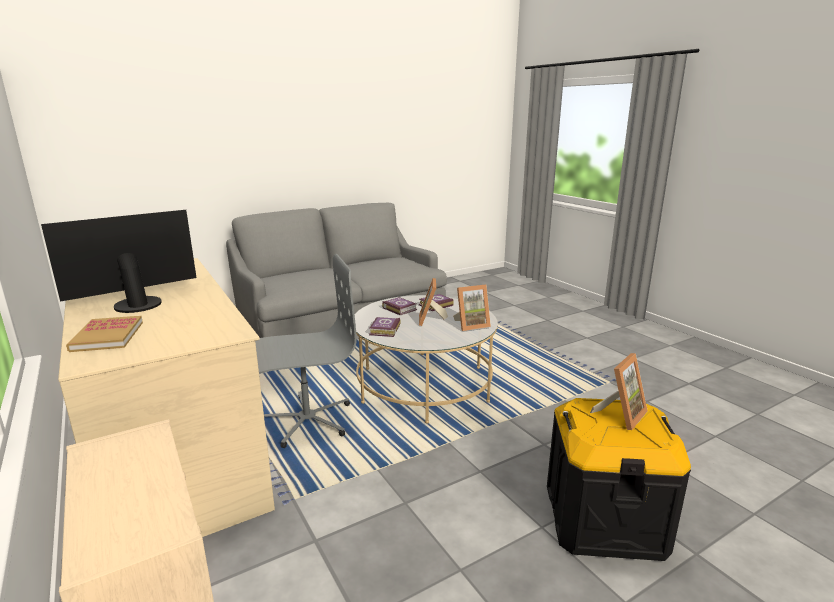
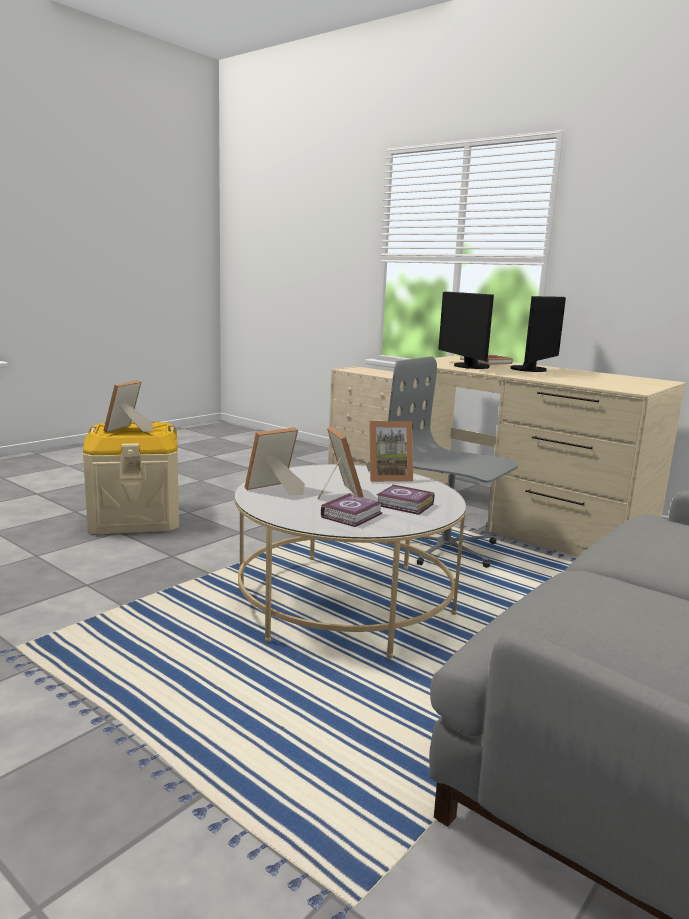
camera: 160 degrees right, 5 degrees down
grey office chair [255,254,357,448] -> grey office chair turned 75 degrees clockwise [388,356,518,568]
book [369,317,401,337] -> picture frame [366,421,413,482]
black storage box [547,398,691,561] -> beige storage box [83,422,179,534]
none -> monitor [438,291,494,369]

